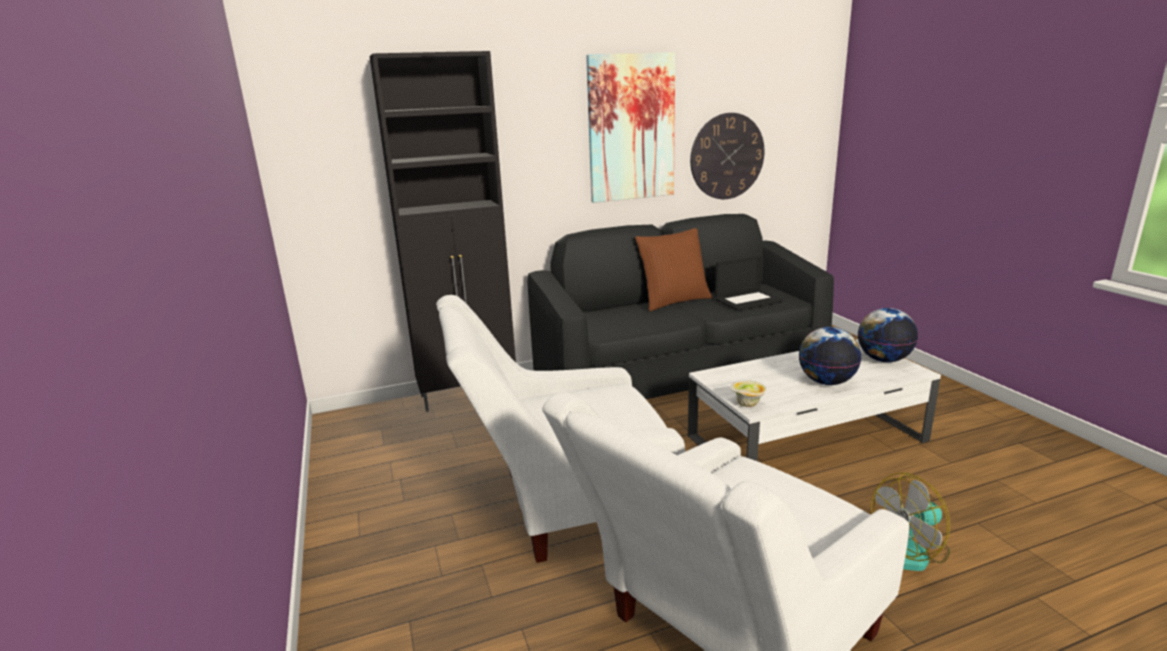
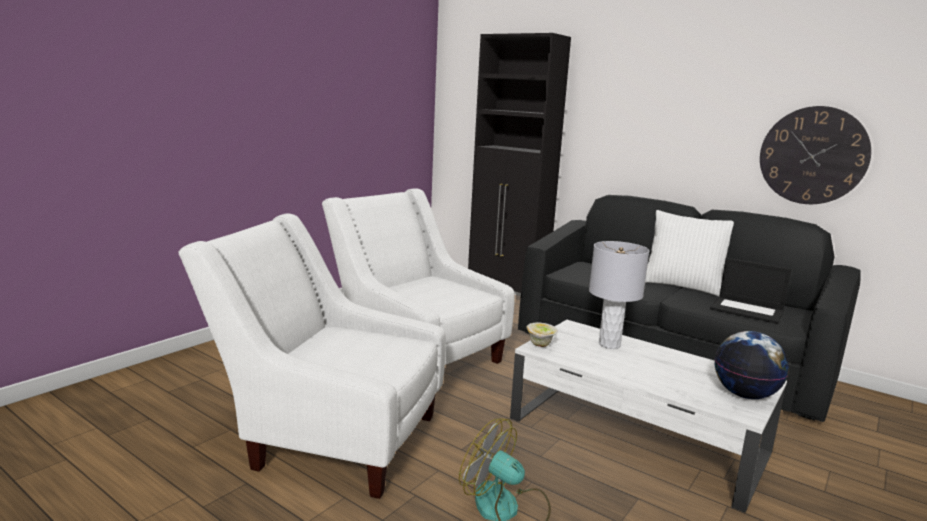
camera: 55 degrees right, 5 degrees down
picture [586,52,675,203] -> none
brown pillow [635,228,712,311] -> white pillow [645,210,734,297]
globe [799,327,861,385] -> none
none -> grey table lamp [589,241,649,349]

